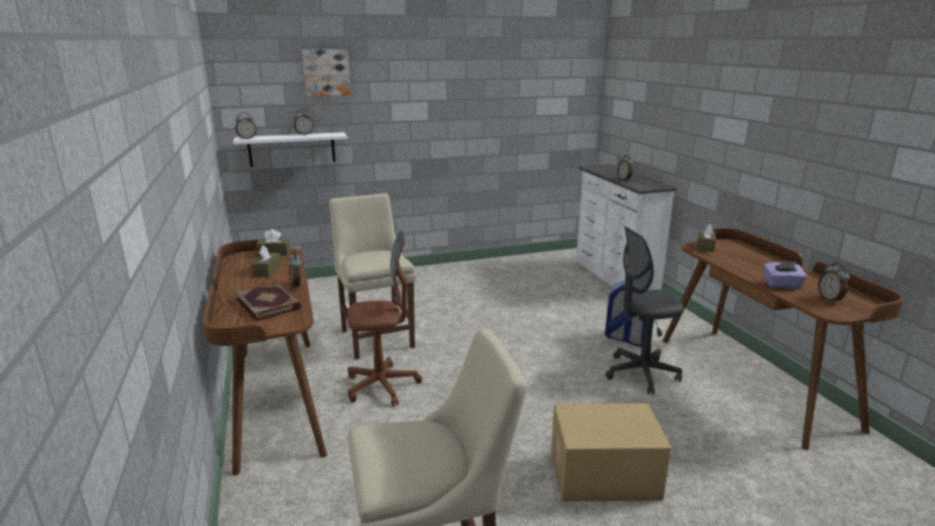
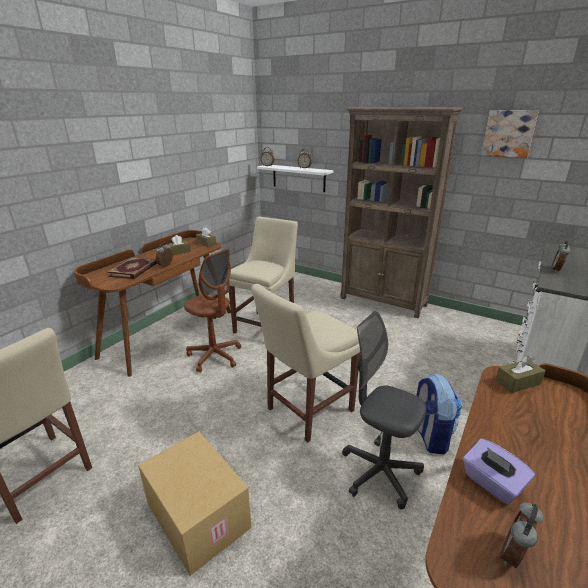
camera: 50 degrees right, 5 degrees up
picture [302,49,351,96] -> picture moved to [481,110,539,158]
none -> beige chair [251,284,360,443]
none -> brown bookcase [340,107,463,319]

